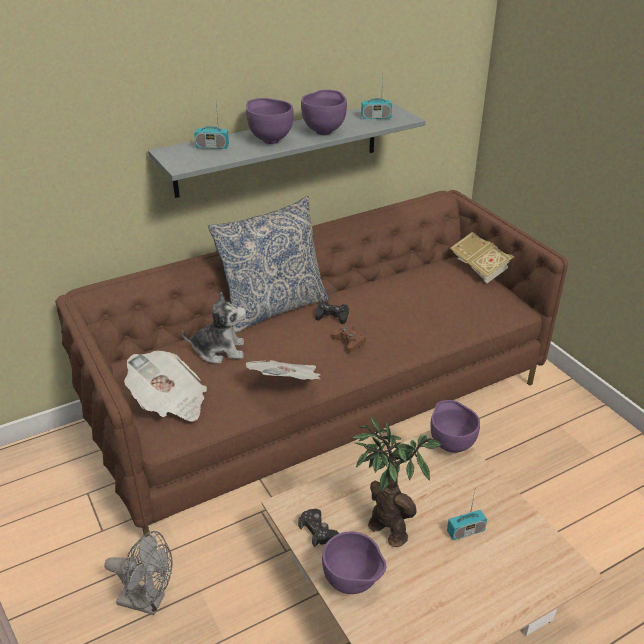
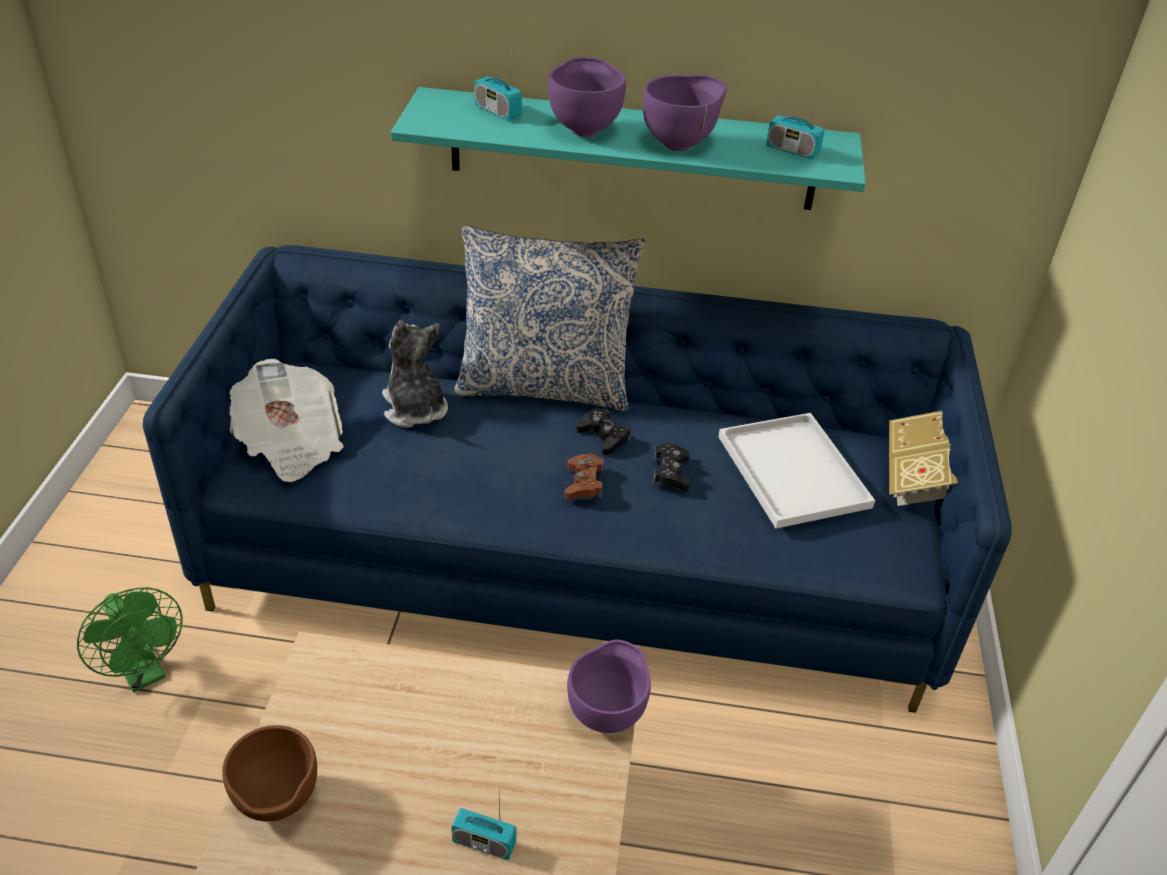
camera: 35 degrees right, 5 degrees up
brown sofa [55,190,568,538] -> blue sofa [143,245,1012,713]
grey fan [104,531,173,615] -> green fan [77,587,183,692]
grey shelf [148,102,425,198] -> turquoise shelf [391,87,866,210]
plush toy [181,292,247,364] -> plush toy turned 150 degrees counterclockwise [382,320,448,428]
newspaper [246,360,321,380] -> none
black game controller [298,509,339,547] -> black game controller moved to [653,443,690,491]
purple bowl [322,531,386,594] -> brown bowl [222,725,317,821]
potted plant [352,417,441,547] -> none
none -> white tray [718,413,875,528]

